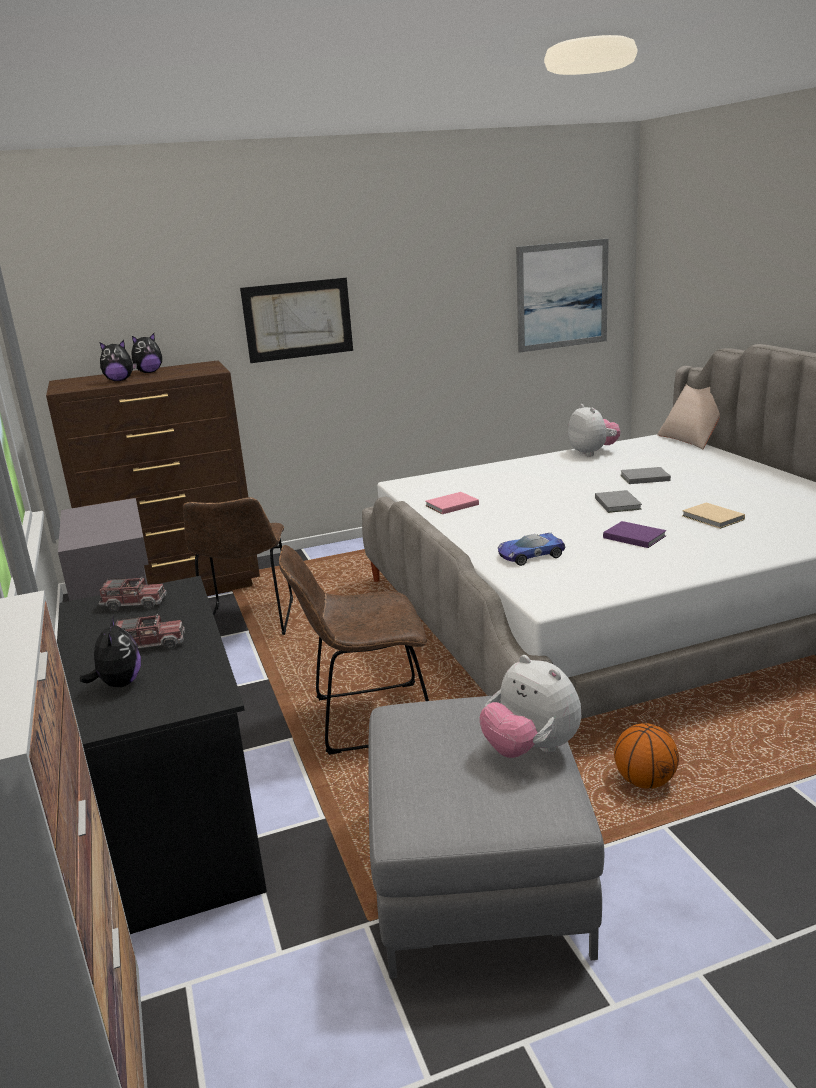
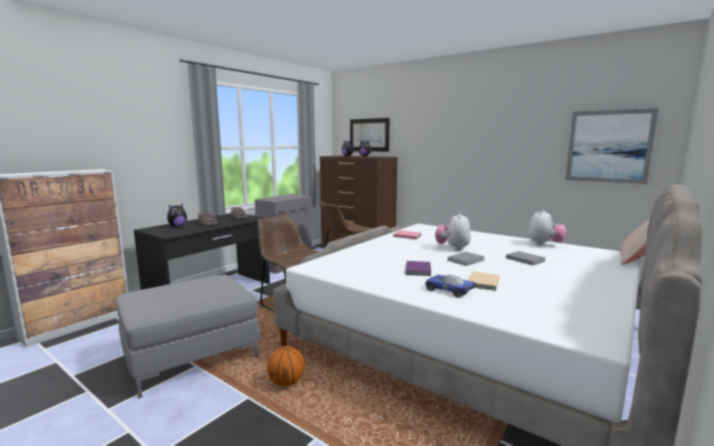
camera: 55 degrees right, 10 degrees down
picture [240,278,353,363] -> picture moved to [350,118,389,152]
plush toy [480,655,581,758] -> plush toy moved to [435,213,471,251]
toy car [498,533,565,566] -> toy car moved to [425,275,476,298]

